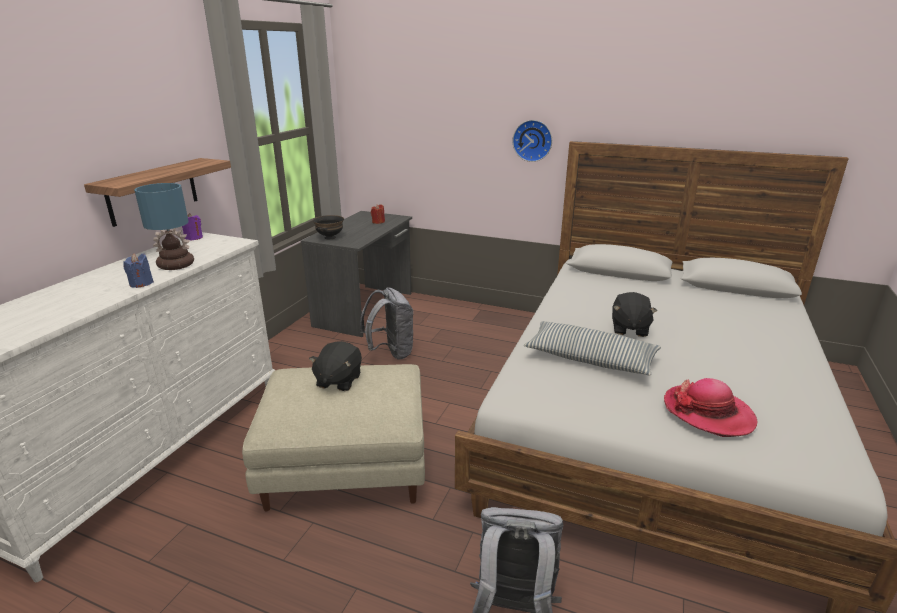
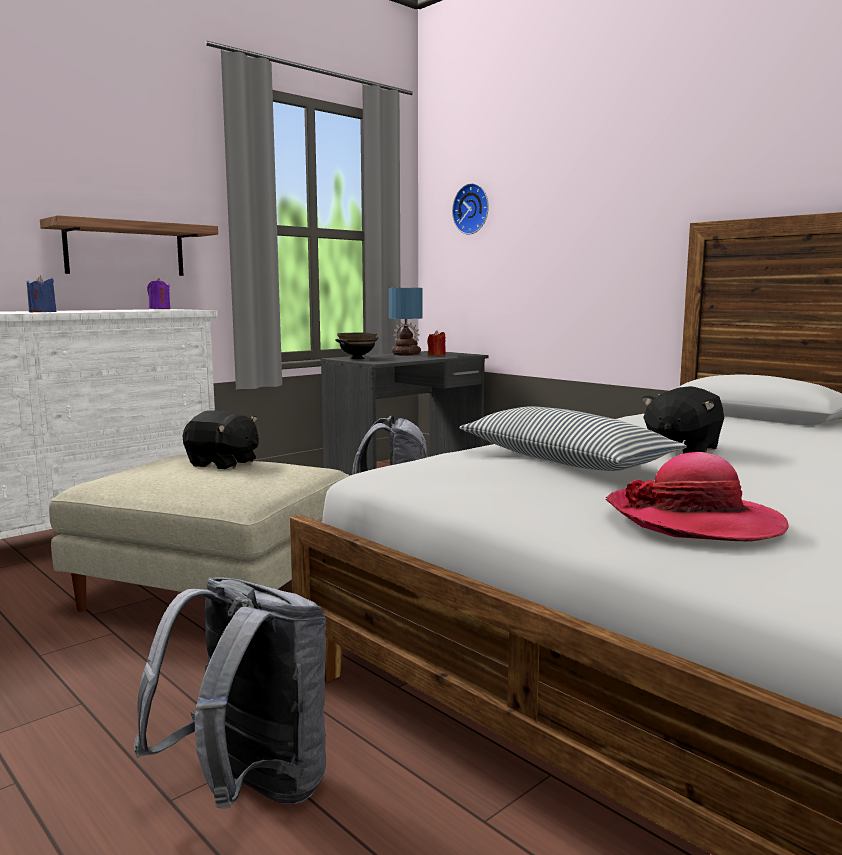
camera: 25 degrees right, 15 degrees down
table lamp [134,183,194,270] -> table lamp moved to [389,288,423,356]
black plush toy [309,341,362,391] -> black plush toy turned 105 degrees counterclockwise [183,410,259,470]
wall clock [513,120,552,162] -> wall clock moved to [452,183,489,235]

